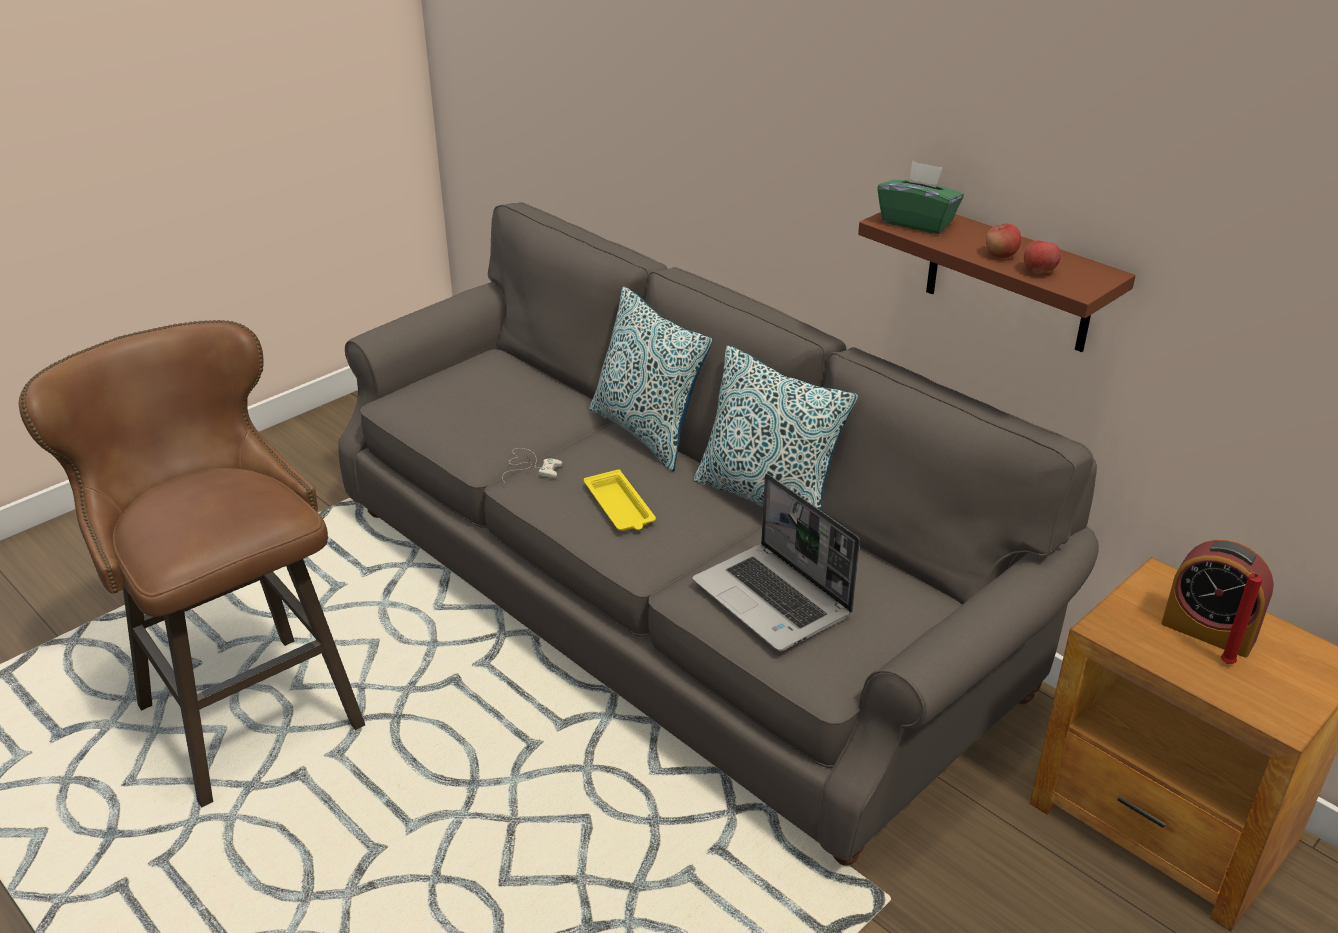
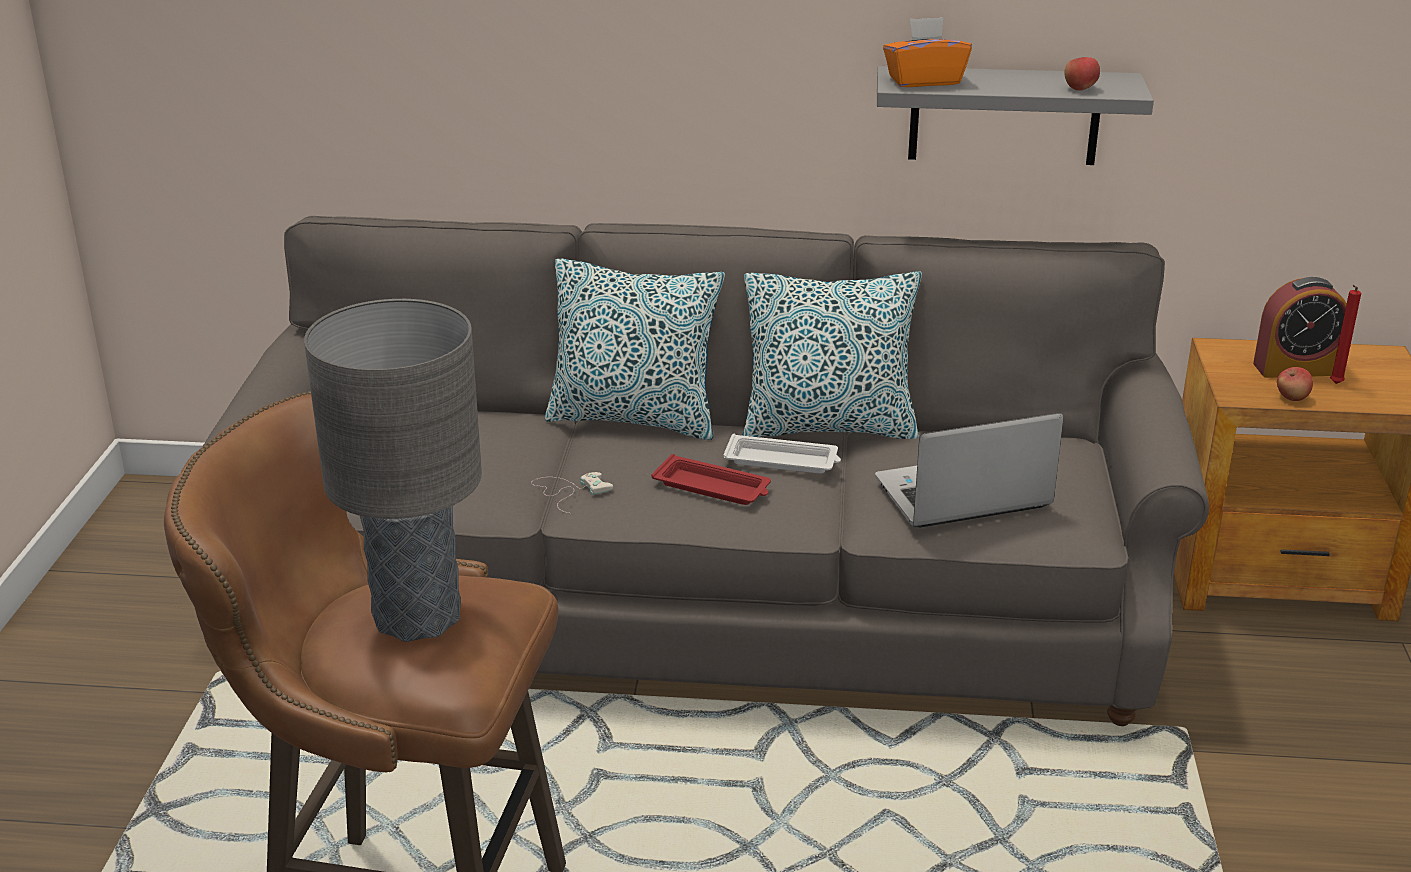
camera: 40 degrees left, 5 degrees down
yellow tray [584,469,656,531] -> red tray [651,454,771,505]
laptop [692,474,860,651] -> laptop turned 150 degrees clockwise [875,413,1064,528]
brown shelf [858,212,1136,352] -> grey shelf [877,66,1154,165]
green tissue box [877,161,964,234] -> orange tissue box [883,17,972,87]
apple [986,223,1021,258] -> apple moved to [1277,367,1313,401]
none -> grey table lamp [304,299,482,642]
none -> white tray [723,434,841,474]

